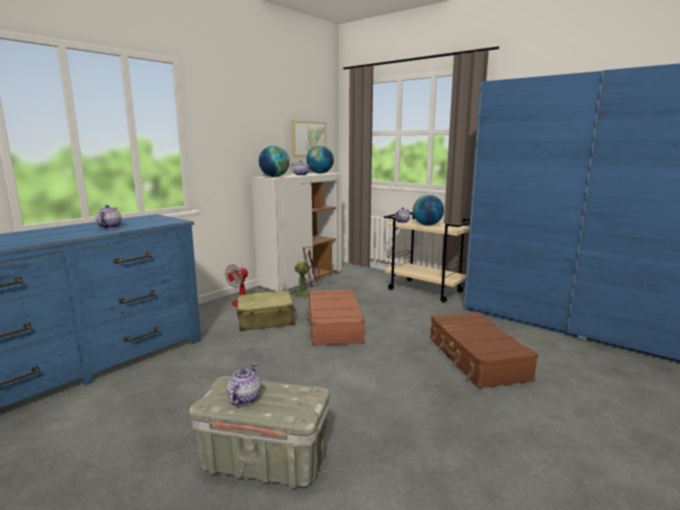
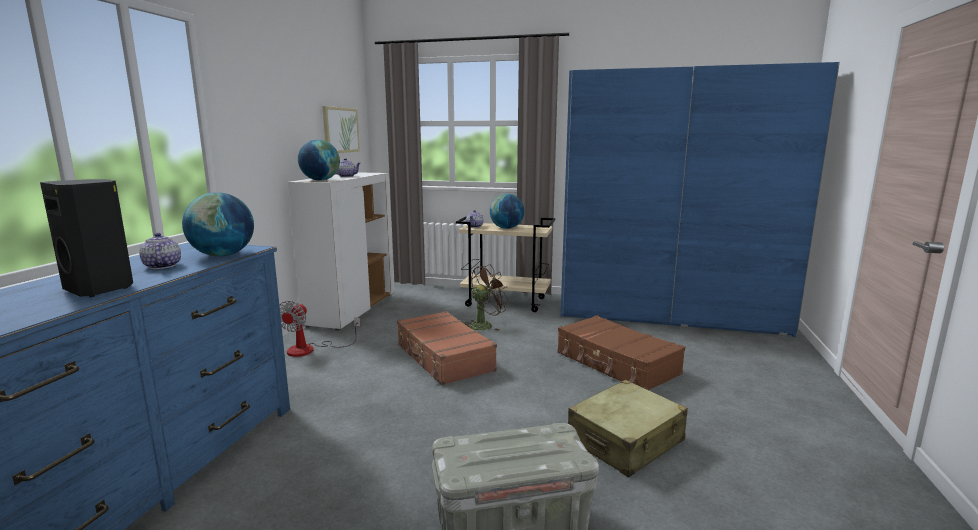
camera: 25 degrees left, 0 degrees up
teapot [227,363,261,405] -> none
beige suitcase [237,290,297,331] -> beige suitcase moved to [568,380,688,477]
brown fan [290,246,320,298] -> brown fan moved to [464,264,509,331]
globe [306,145,334,174] -> globe moved to [182,192,254,257]
none -> black speaker [40,179,133,297]

